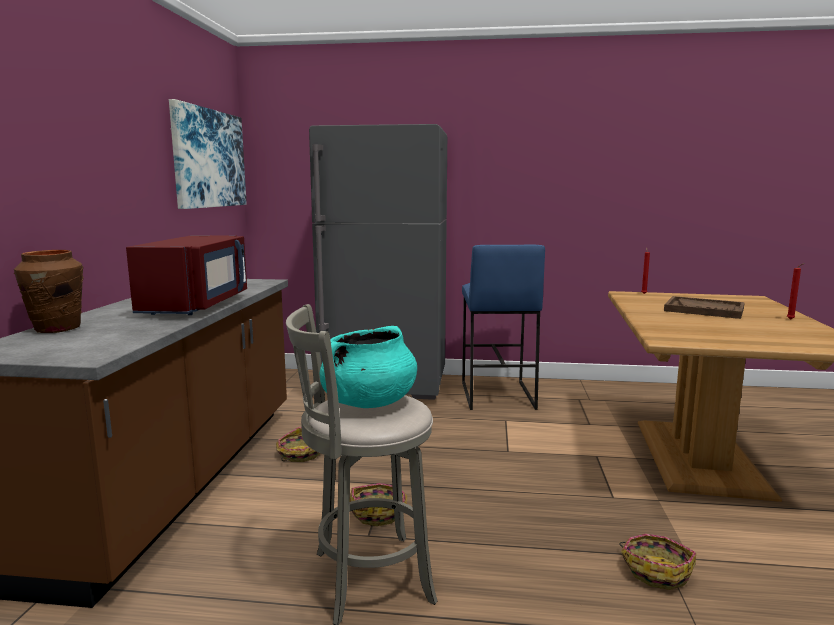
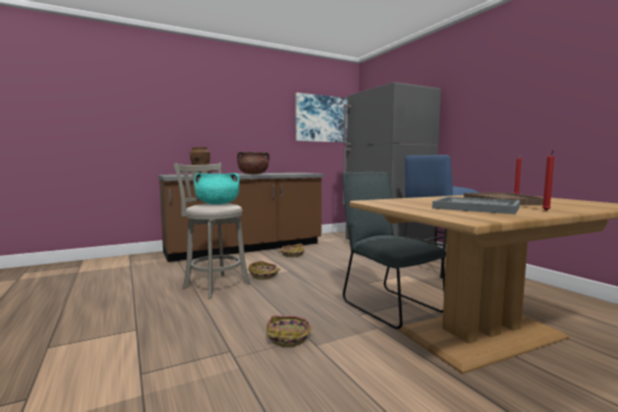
camera: 55 degrees right, 5 degrees down
red microwave [126,235,247,315] -> brown cooking pot [237,152,270,174]
none -> grey chair [342,172,446,329]
none -> grey tray [432,197,520,214]

